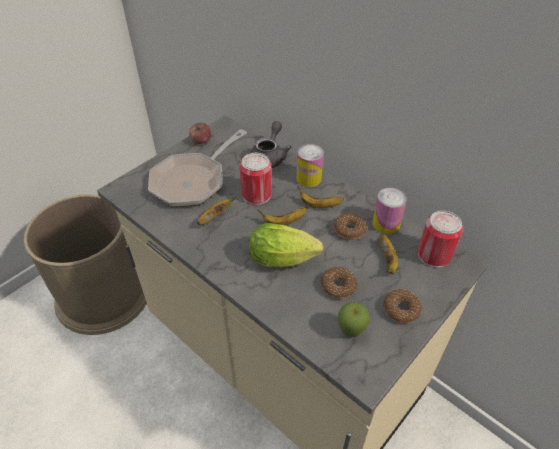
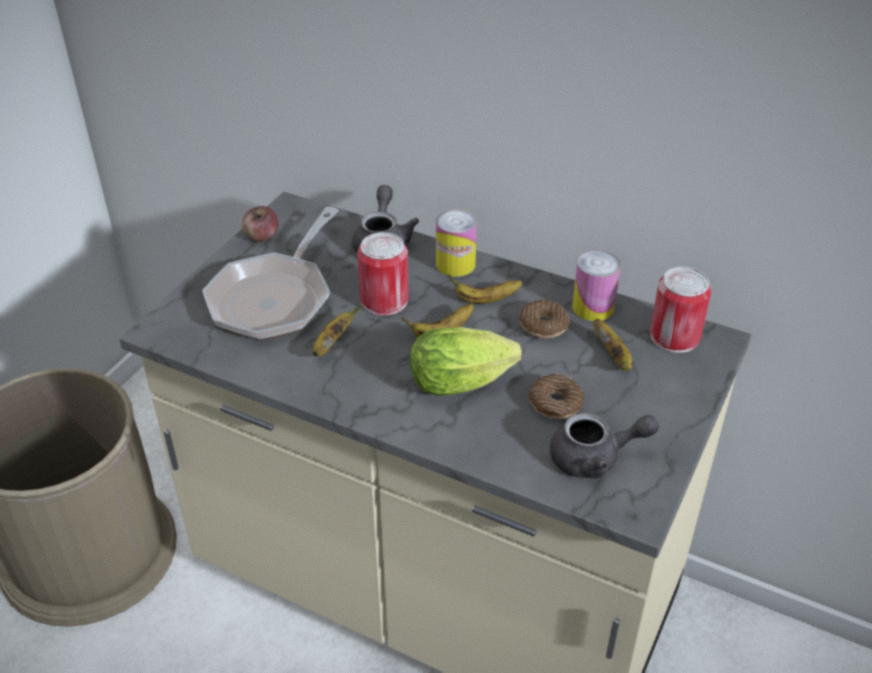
camera: 15 degrees left, 5 degrees down
apple [338,302,370,337] -> grey teapot [550,413,659,479]
donut [383,289,422,324] -> none

